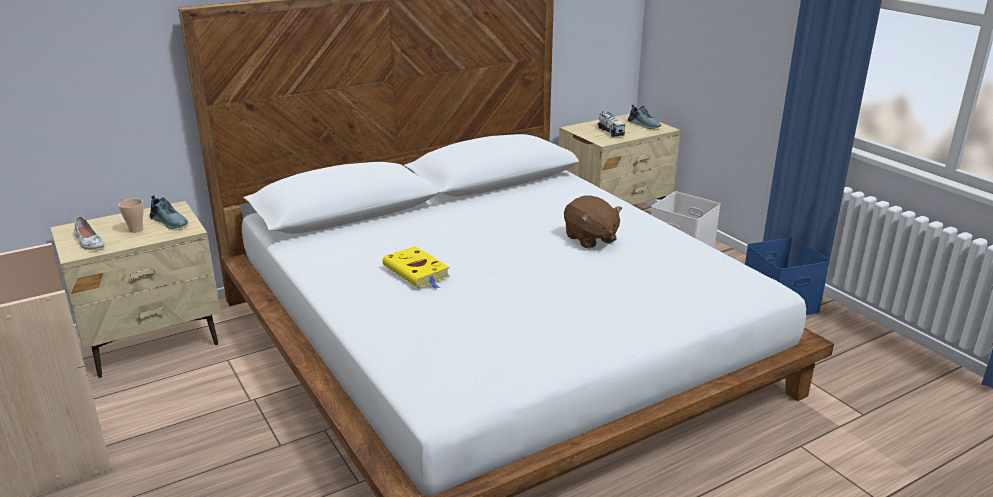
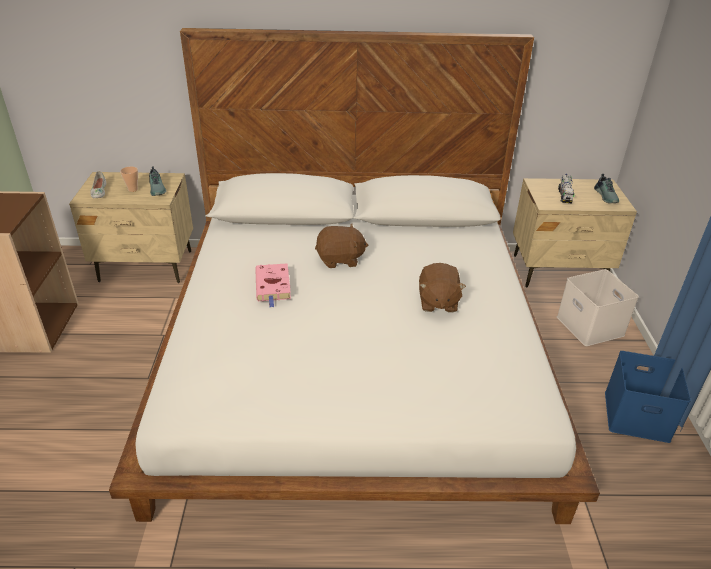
camera: 30 degrees right, 10 degrees up
yellow book [382,246,450,289] -> pink book [255,263,291,307]
none -> brown plush toy [315,224,368,268]

